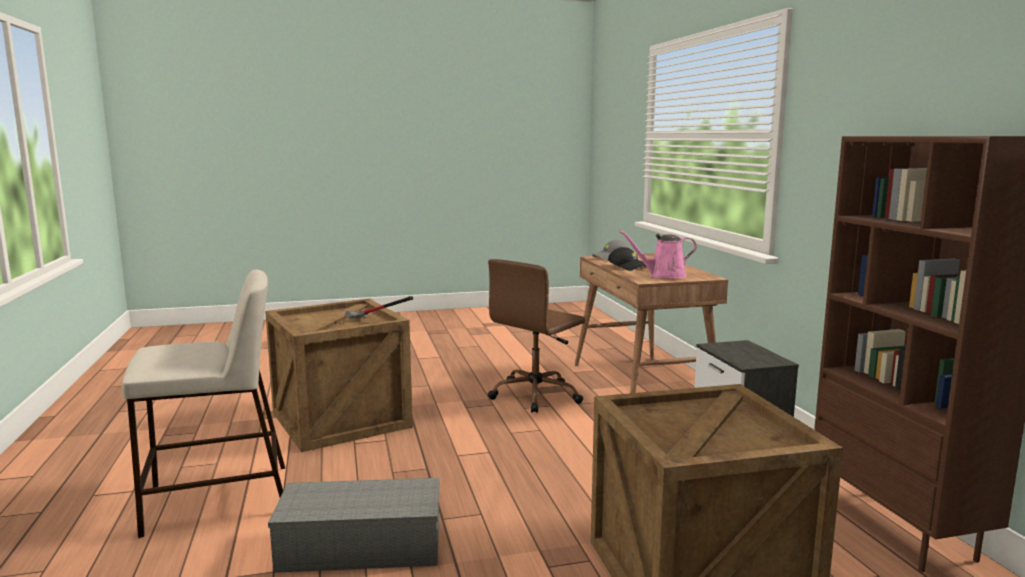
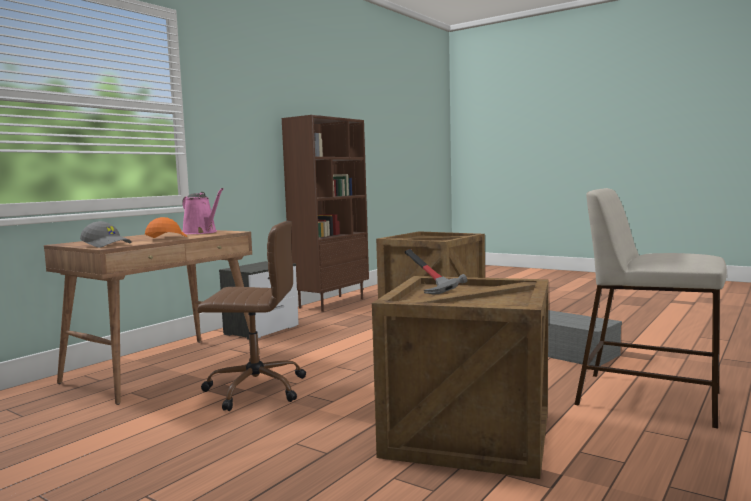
camera: 130 degrees left, 5 degrees down
black cap [608,247,646,271] -> orange cap [145,217,187,238]

